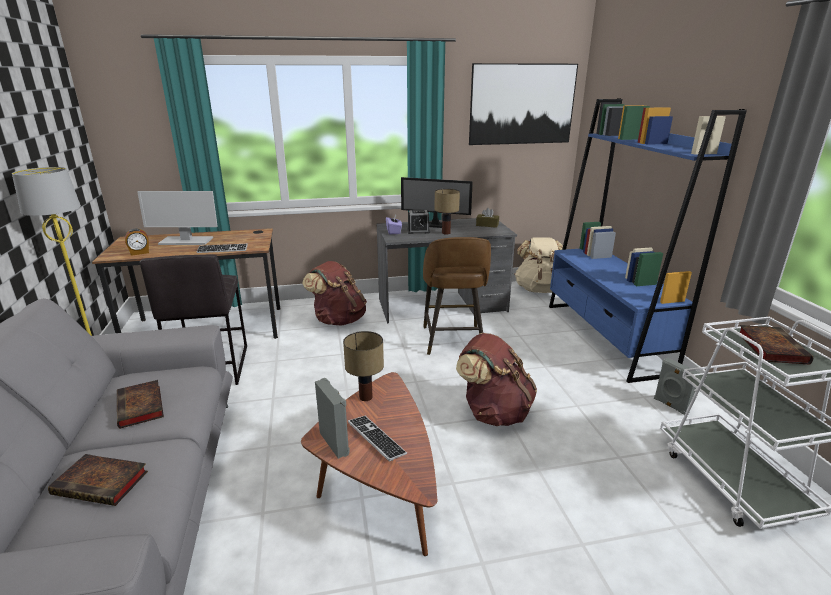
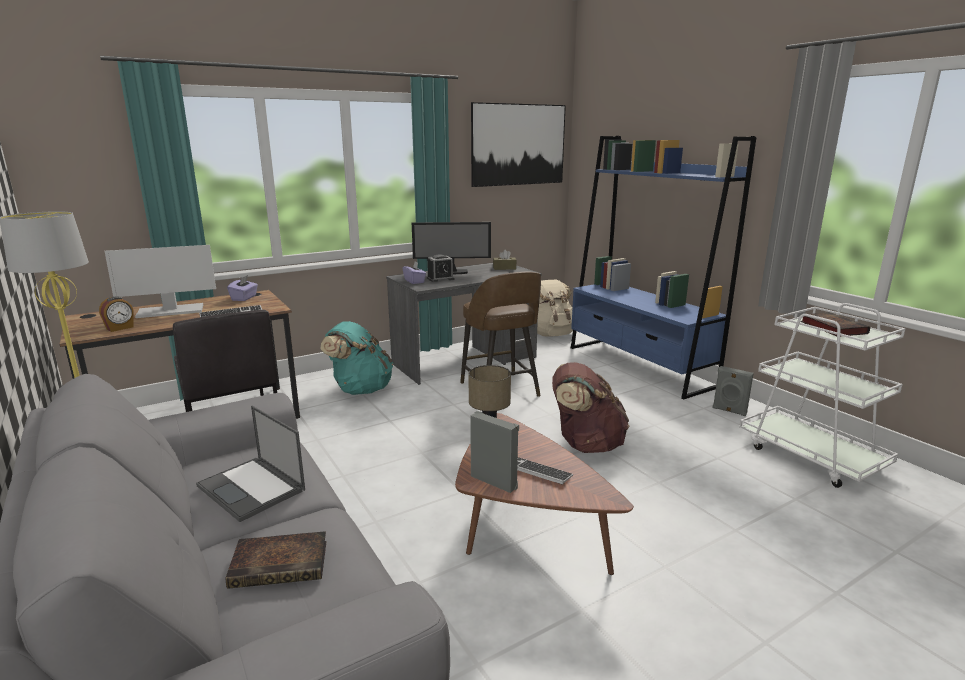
camera: 20 degrees left, 5 degrees down
book [117,380,164,429] -> laptop [196,406,305,522]
brown backpack [302,261,367,326] -> turquoise backpack [320,321,393,395]
table lamp [434,189,460,234] -> none
none -> purple tissue box [227,275,258,301]

